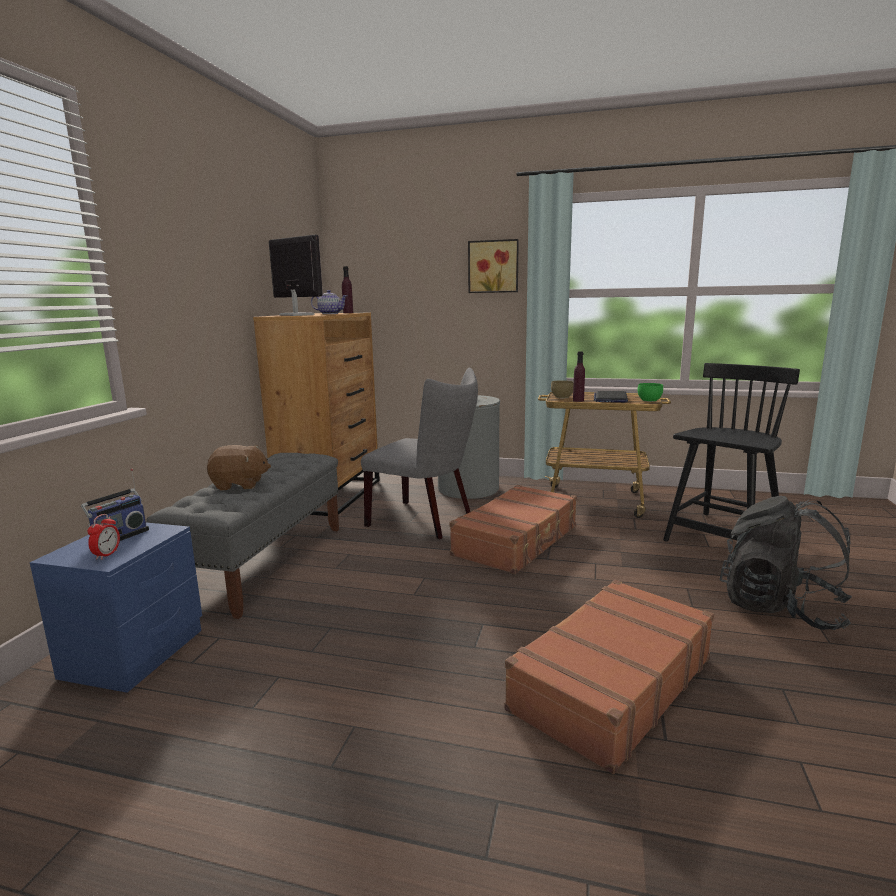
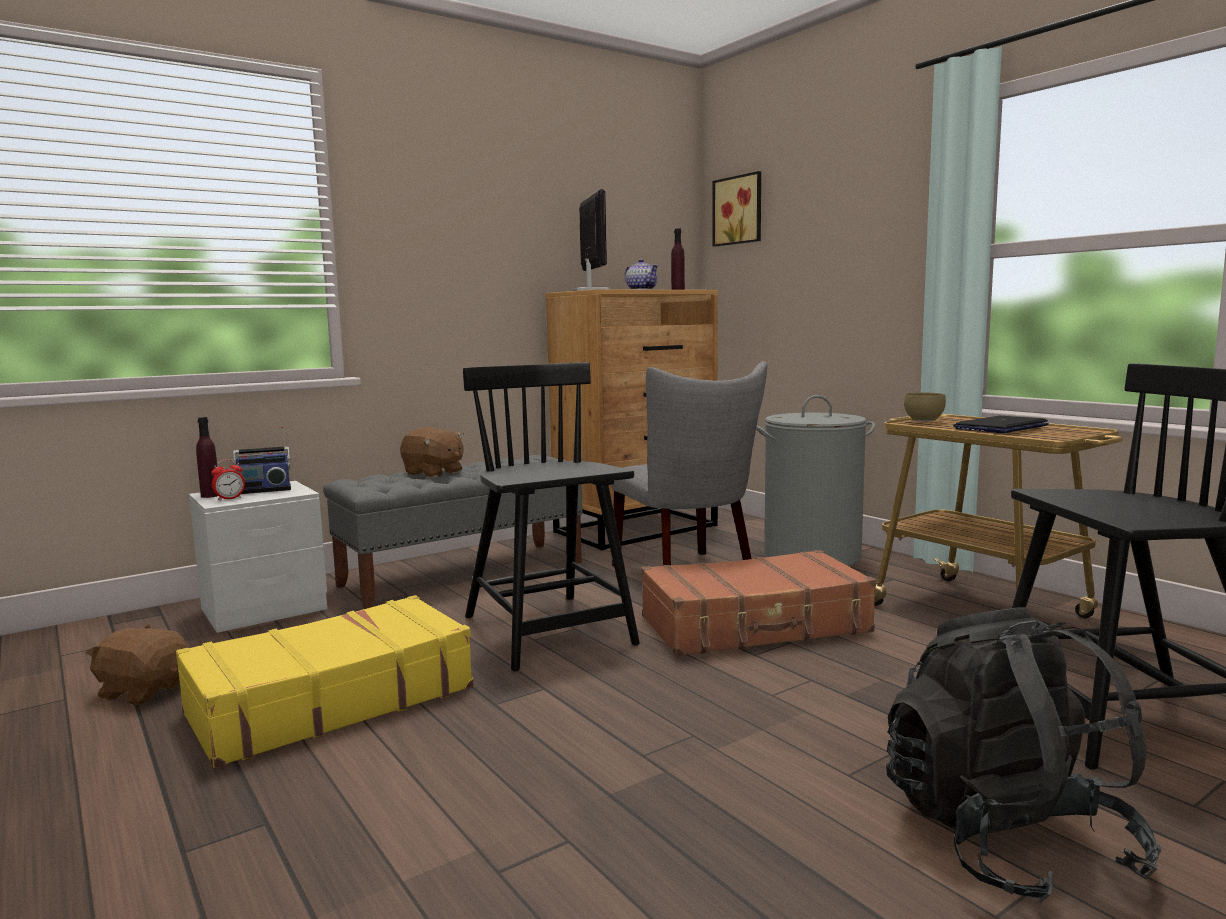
camera: 40 degrees right, 5 degrees down
blue nightstand [30,522,202,693] -> grey nightstand [189,481,327,633]
picture [468,239,519,293] -> picture moved to [713,171,761,247]
brown suitcase [504,580,714,774] -> none
purple bottle [573,351,585,402] -> purple bottle moved to [196,417,218,498]
green bowl [638,383,663,402] -> none
none -> brown plush toy [85,624,188,705]
none -> yellow suitcase [176,595,474,768]
none -> black chair [463,362,640,671]

